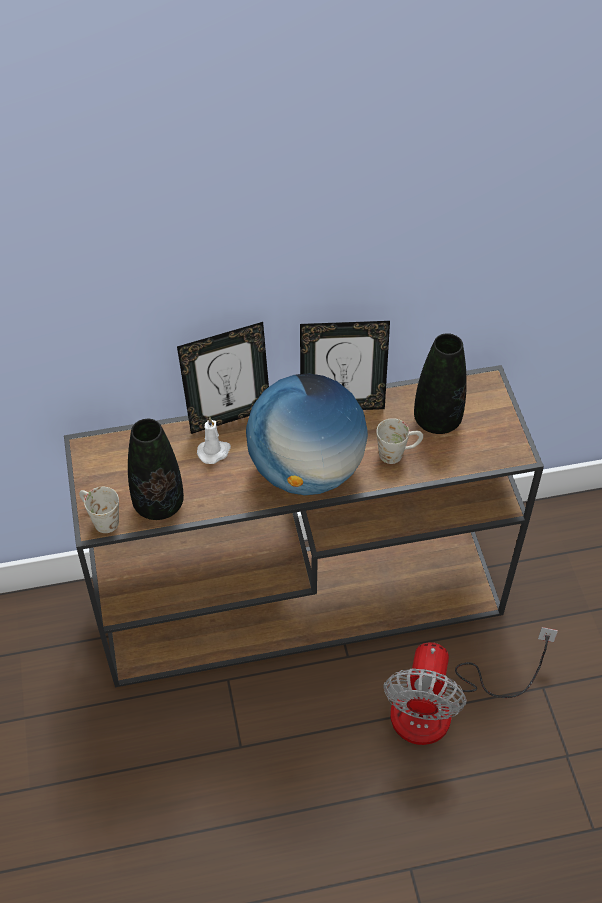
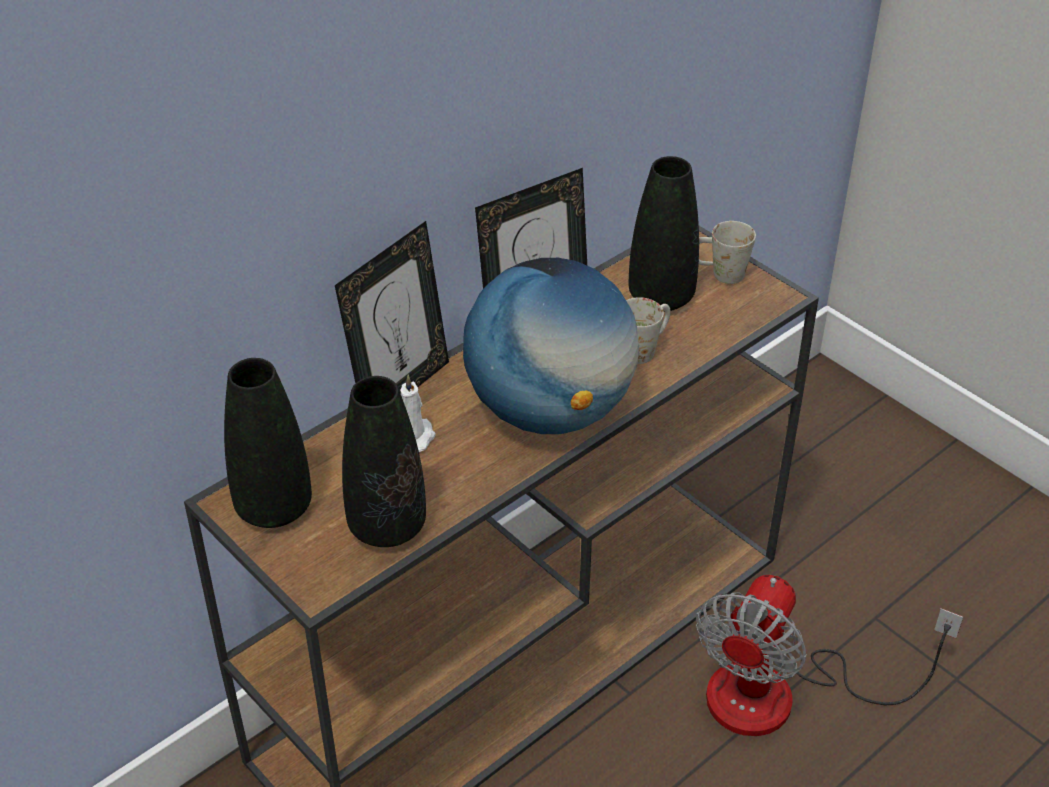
camera: 30 degrees left, 10 degrees down
white mug [79,487,119,533] -> white mug moved to [699,221,756,284]
fan [383,627,558,745] -> fan turned 45 degrees clockwise [696,575,963,736]
none -> black vase [224,358,312,528]

